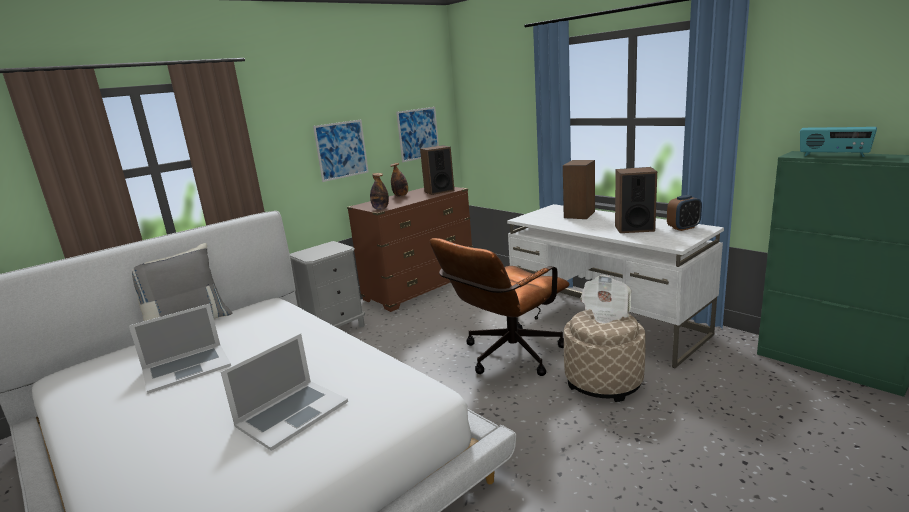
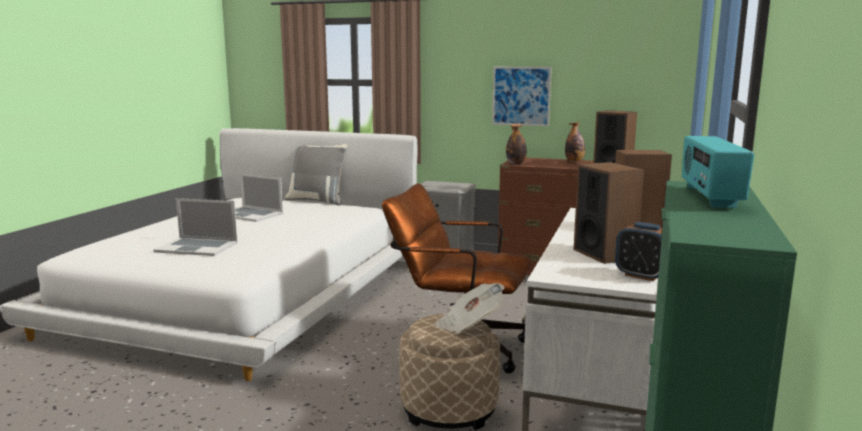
camera: 60 degrees right, 5 degrees down
picture [396,107,439,162] -> none

